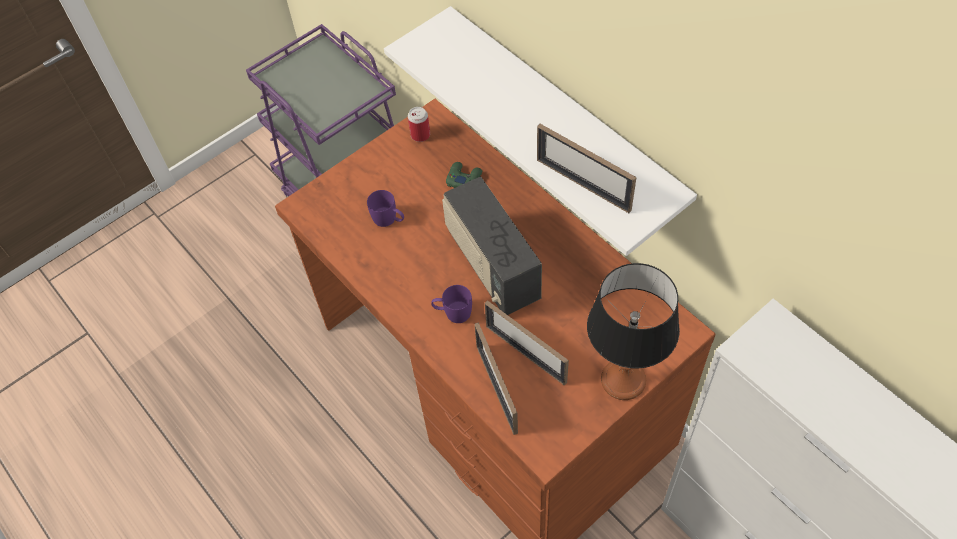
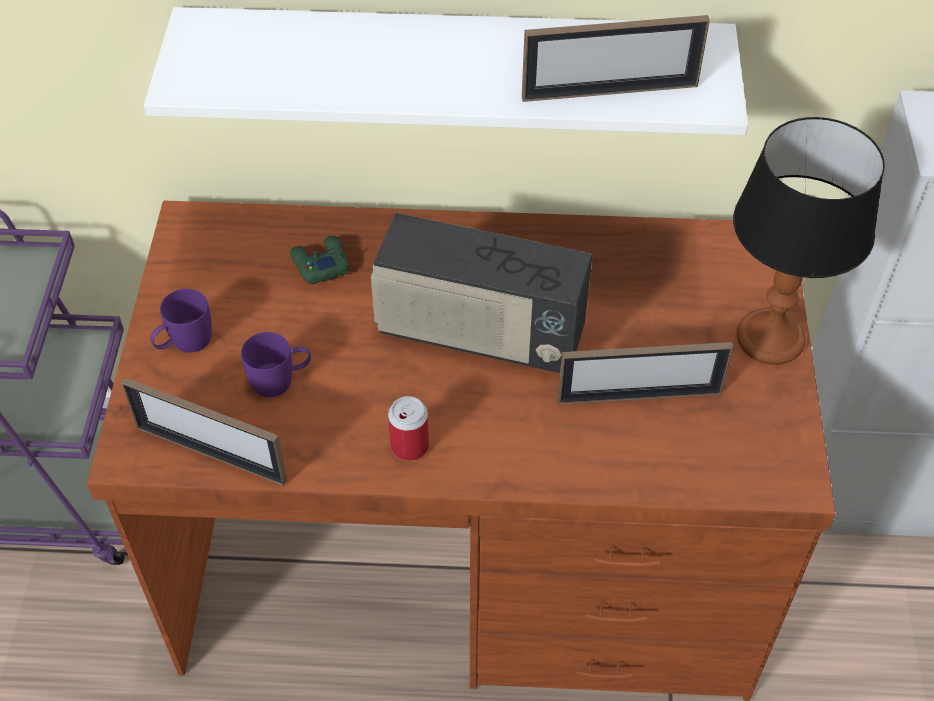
camera: 50 degrees left, 5 degrees down
can [408,107,430,142] -> can moved to [388,396,429,461]
purple mug [431,285,472,323] -> purple mug moved to [150,289,212,353]
picture frame [474,322,518,435] -> picture frame moved to [121,377,288,486]

